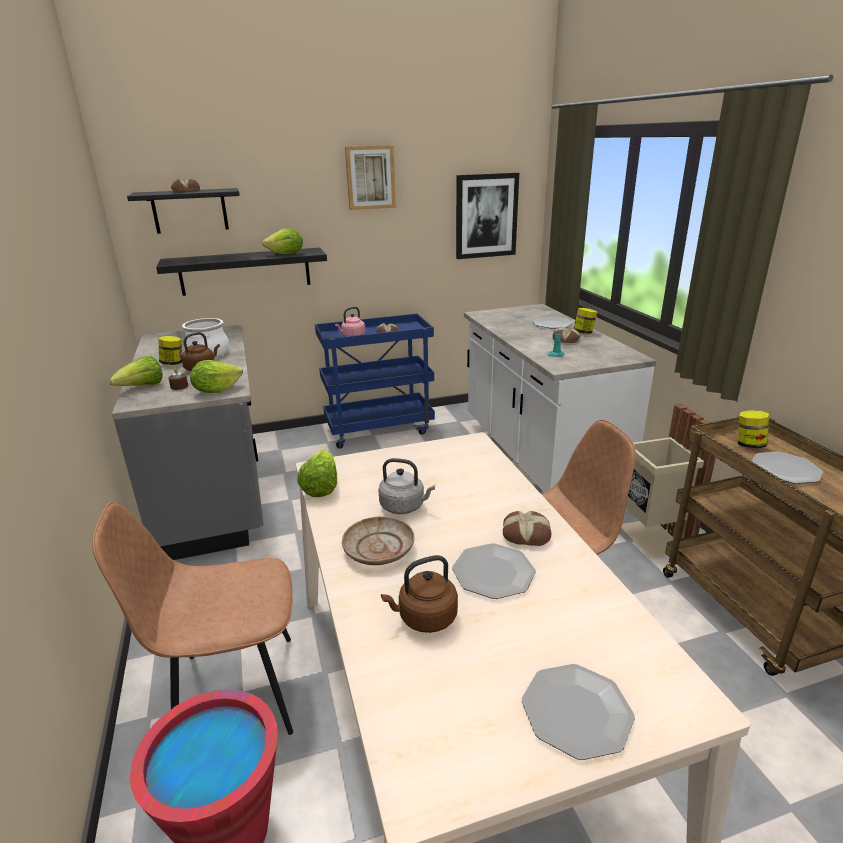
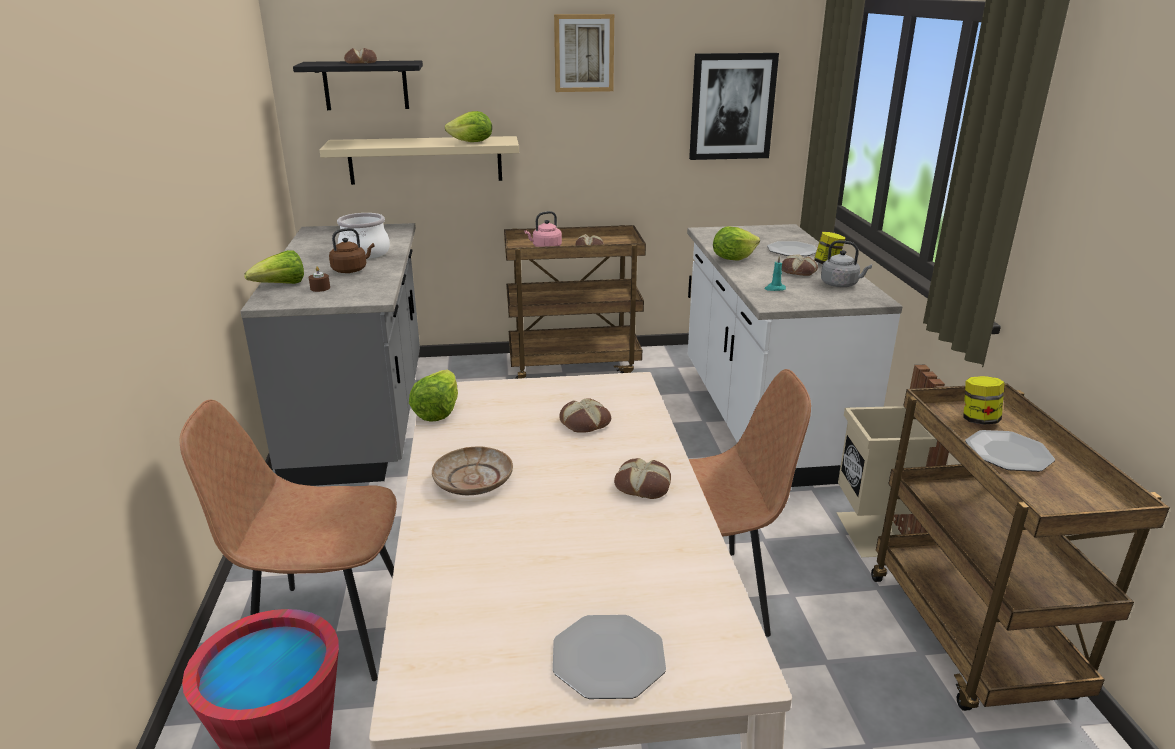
camera: 10 degrees right, 0 degrees up
black shelf [156,248,327,296] -> beige shelf [320,136,519,185]
jar [158,336,182,365] -> none
lettuce [190,360,243,393] -> lettuce moved to [713,227,760,261]
blue cart [315,313,435,449] -> brown cart [504,225,646,379]
grey kettle [379,458,435,514] -> grey kettle moved to [821,240,872,287]
brown kettle [381,555,458,633] -> none
plate [452,543,536,599] -> none
none -> bread [559,398,611,432]

